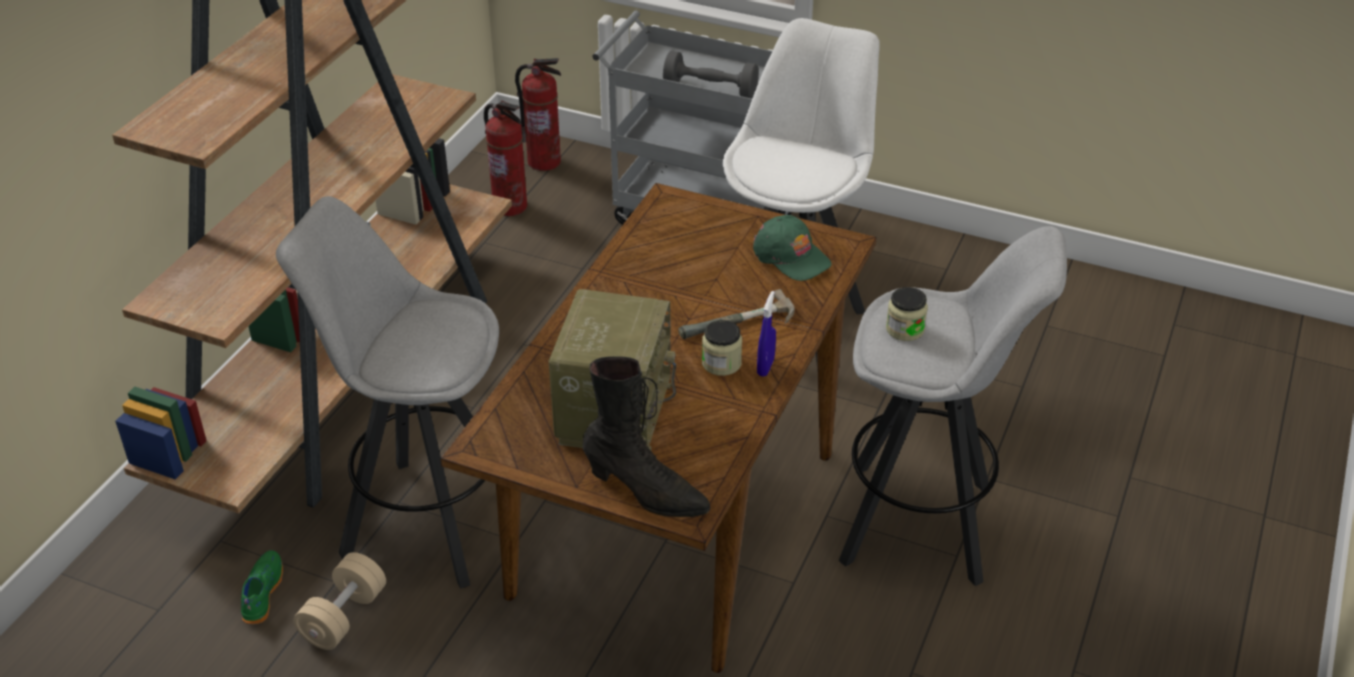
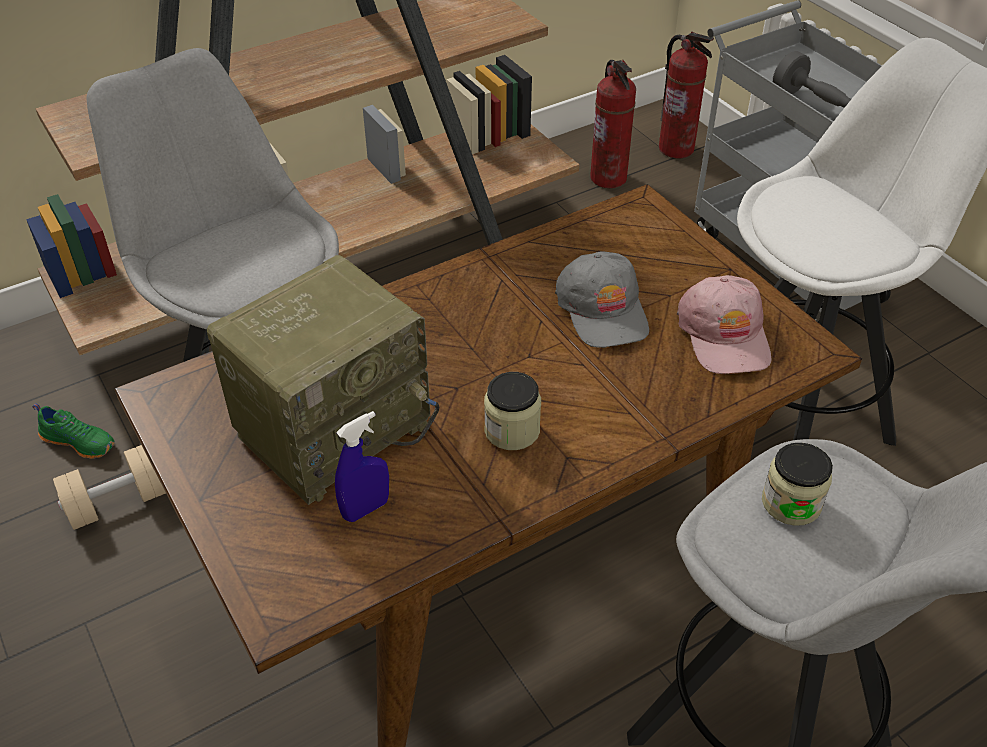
camera: 35 degrees right, 5 degrees up
green shoe [241,550,283,625] -> green shoe turned 75 degrees clockwise [32,403,115,459]
black boot [583,356,711,517] -> none
hammer [679,289,795,339] -> none
green cap [753,215,832,281] -> pink cap [677,275,772,374]
blue spray bottle [757,291,776,377] -> blue spray bottle moved to [335,411,389,522]
none -> grey cap [555,251,649,348]

